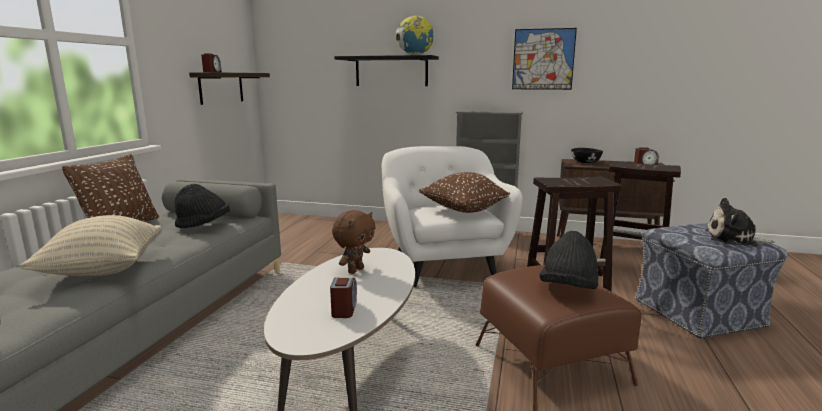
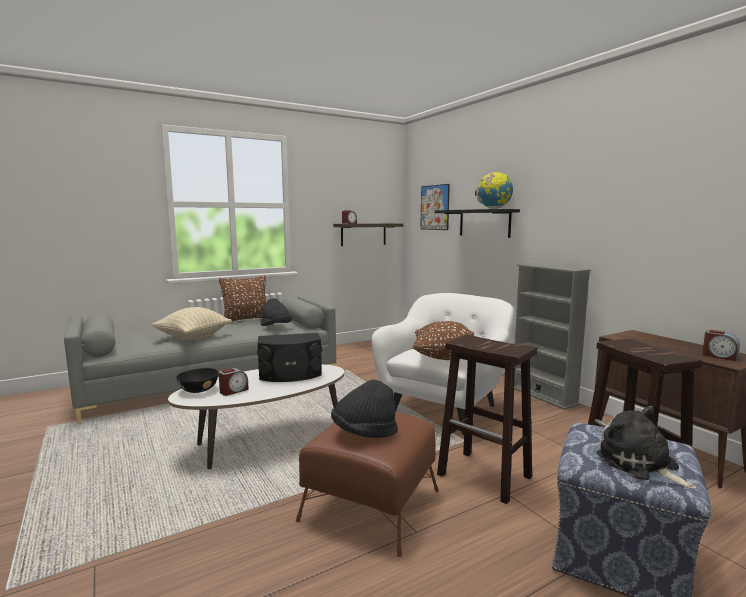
camera: 45 degrees right, 5 degrees down
brown plush toy [332,210,375,274] -> black speaker [257,333,322,382]
picture [512,28,577,90] -> picture moved to [420,184,450,230]
black bowl [571,148,603,163] -> black bowl moved to [176,368,218,393]

